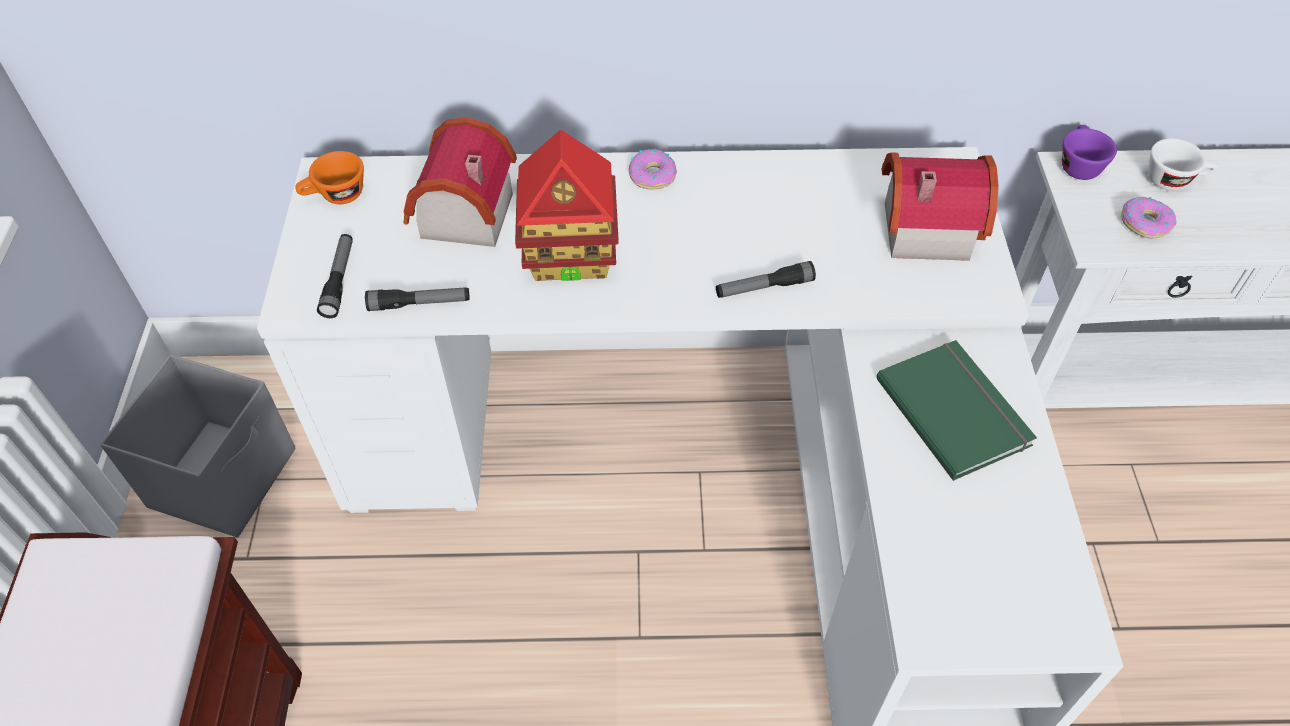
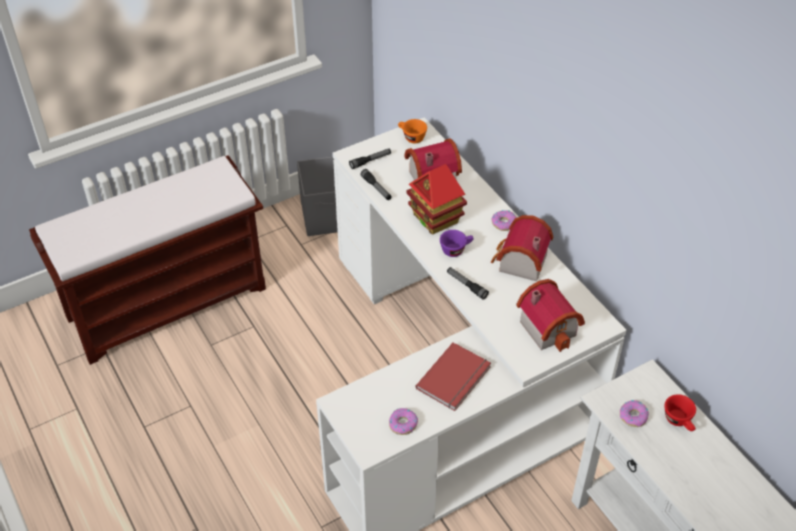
camera: 60 degrees right, 5 degrees down
green book [876,340,1037,481] -> red book [416,342,491,411]
purple cup [1062,125,1117,180] -> purple cup moved to [440,230,474,257]
white cup [1148,139,1218,191] -> red cup [664,394,696,431]
none -> donut [389,408,418,435]
none -> toy house [491,215,553,282]

